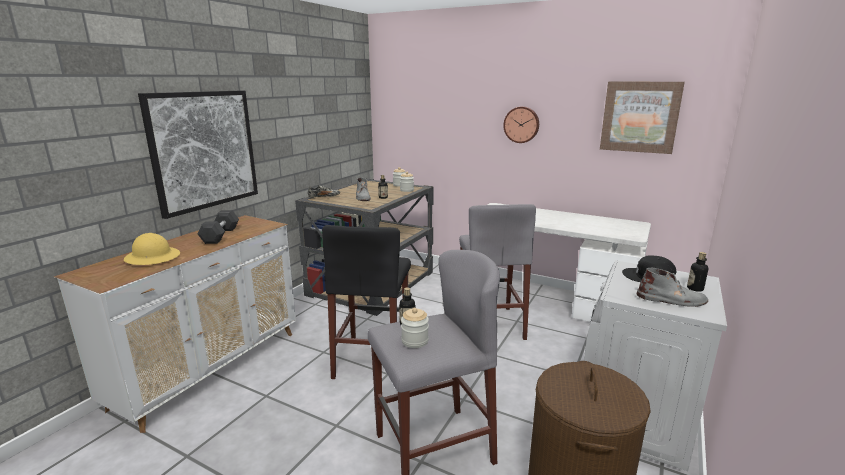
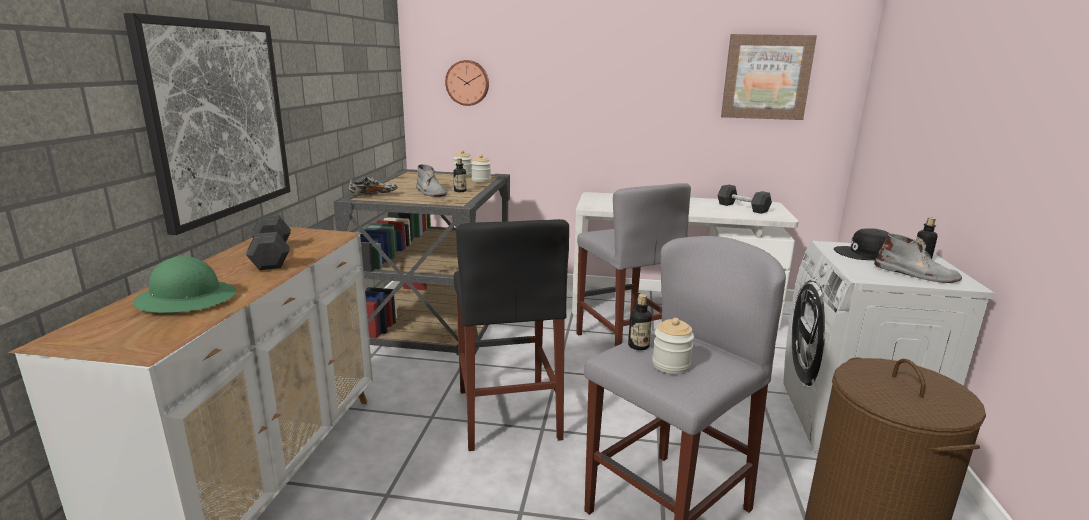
camera: 20 degrees left, 0 degrees up
yellow hard hat [124,233,180,265] -> green hard hat [133,256,236,313]
wall clock [503,107,539,143] -> wall clock moved to [445,60,489,106]
grey boot [637,268,708,307] -> grey boot turned 45 degrees clockwise [874,233,962,283]
none -> grey dumbbell [718,184,772,214]

